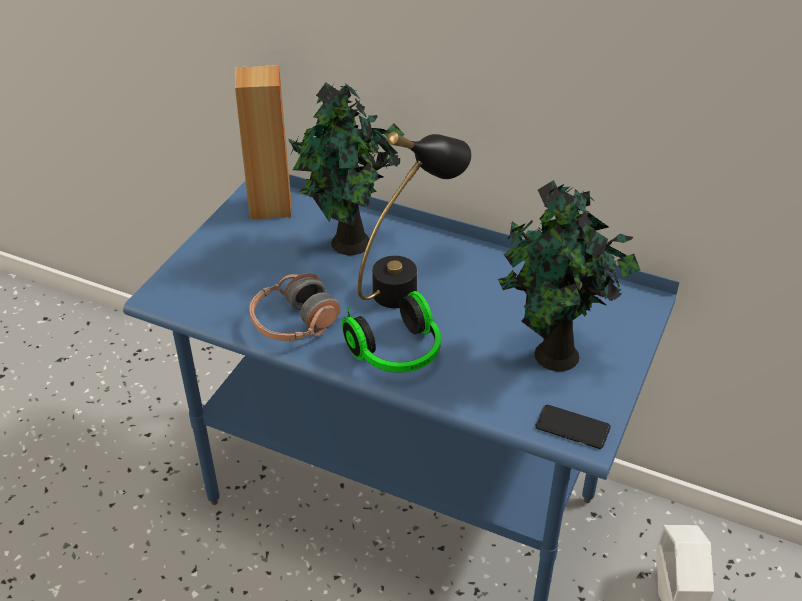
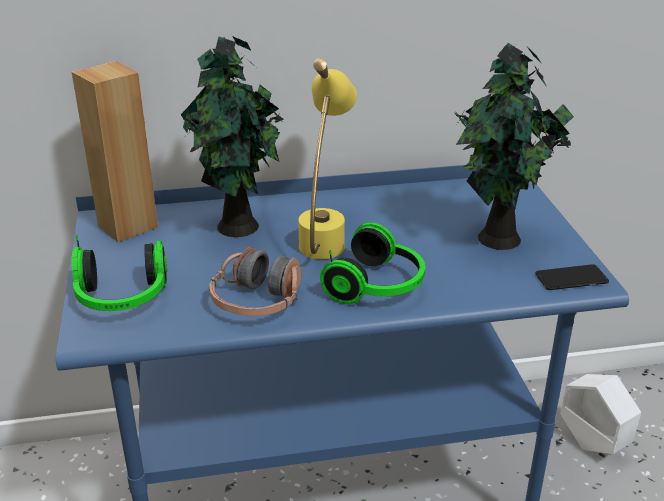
camera: 35 degrees left, 10 degrees down
black table lamp [358,132,472,308] -> yellow table lamp [298,58,357,259]
none -> headphones [72,235,167,311]

